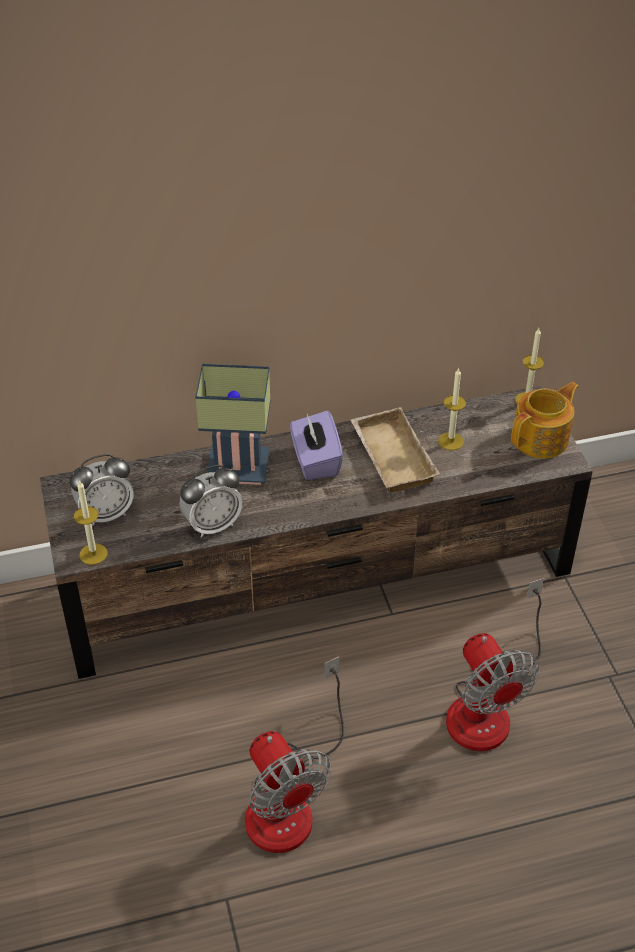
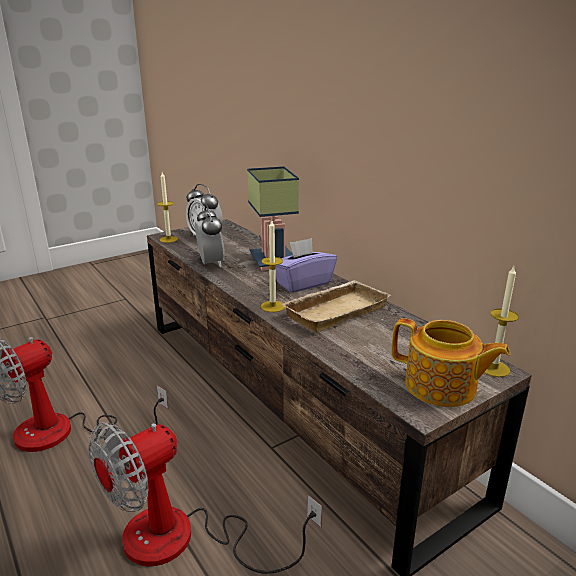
camera: 70 degrees right, 20 degrees down
alarm clock [180,465,243,538] -> alarm clock turned 150 degrees counterclockwise [195,204,225,267]
candle [438,368,466,450] -> candle moved to [261,220,285,312]

